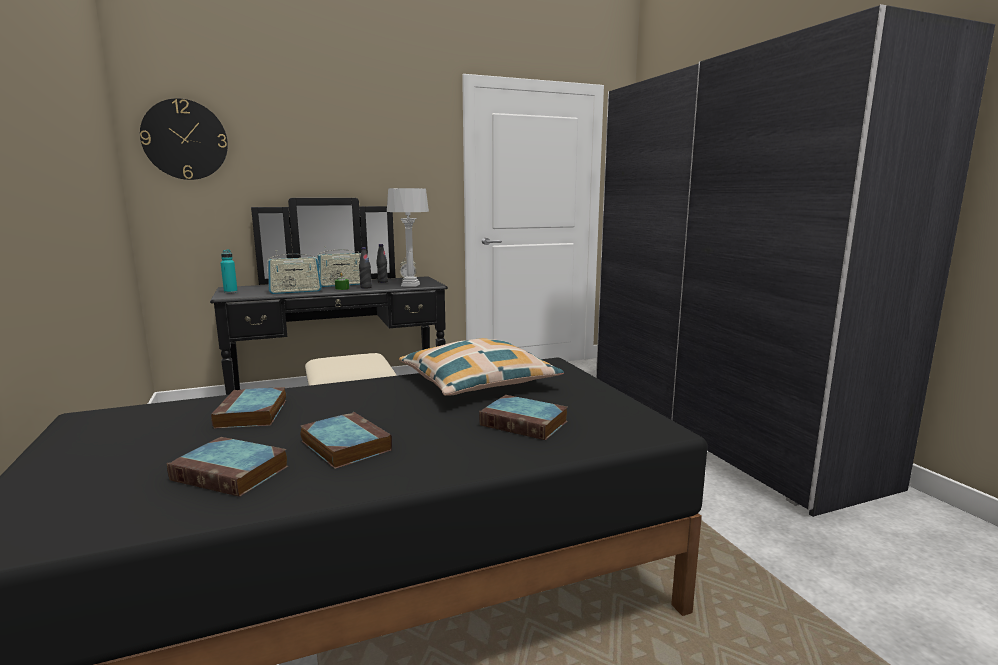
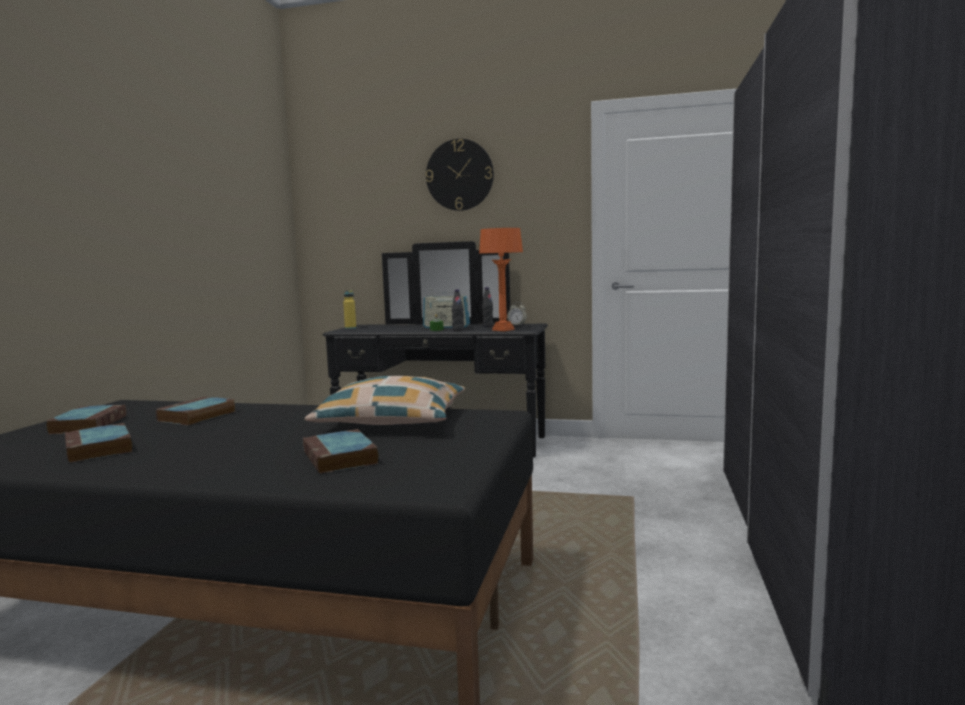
camera: 35 degrees right, 5 degrees down
wall clock [140,98,228,180] -> wall clock moved to [426,139,494,211]
turquoise bottle [221,249,238,293] -> yellow bottle [343,290,356,329]
radio [267,250,322,294] -> none
book [300,412,392,469] -> book moved to [46,404,126,434]
grey table lamp [387,188,429,287] -> orange table lamp [479,228,523,331]

